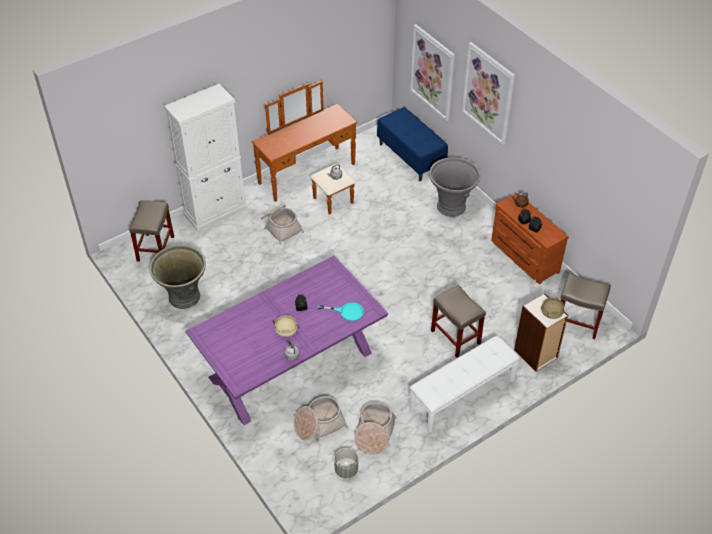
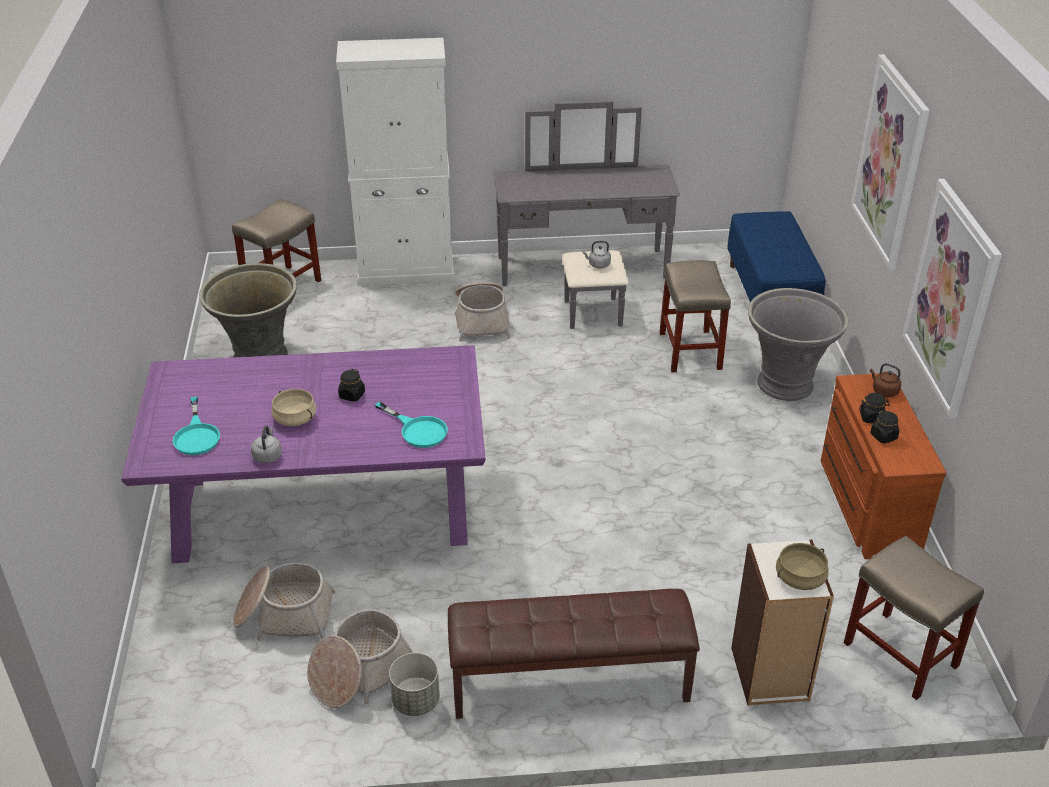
camera: 30 degrees right, 10 degrees down
brown dresser [252,81,358,215] -> grey dresser [494,101,680,329]
grey planter [334,448,358,478] -> grey planter moved to [389,653,440,716]
white bench [409,336,520,433] -> brown bench [448,589,700,719]
picture [410,24,455,121] -> picture moved to [902,179,1002,419]
beige stool [431,285,486,358] -> beige stool moved to [660,260,731,372]
none -> turquoise frying pan [173,397,220,455]

